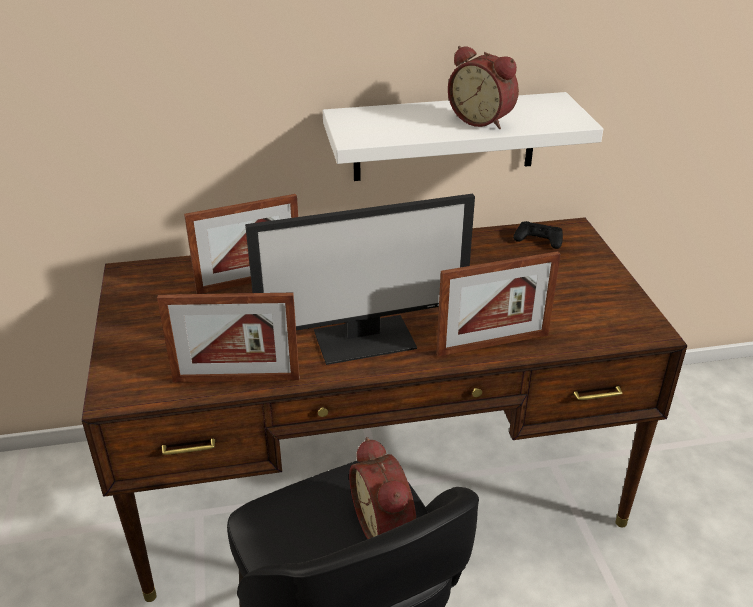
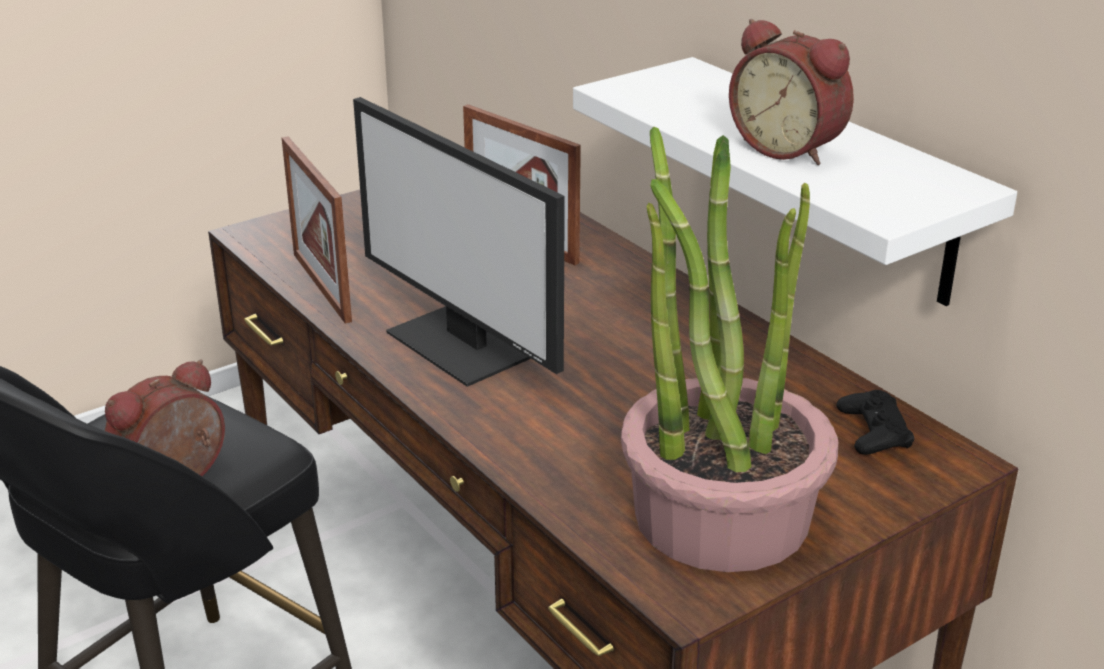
camera: 65 degrees right, 5 degrees down
picture frame [436,251,561,357] -> none
alarm clock [448,46,519,129] -> alarm clock turned 60 degrees counterclockwise [729,19,854,165]
none -> potted plant [621,127,838,572]

